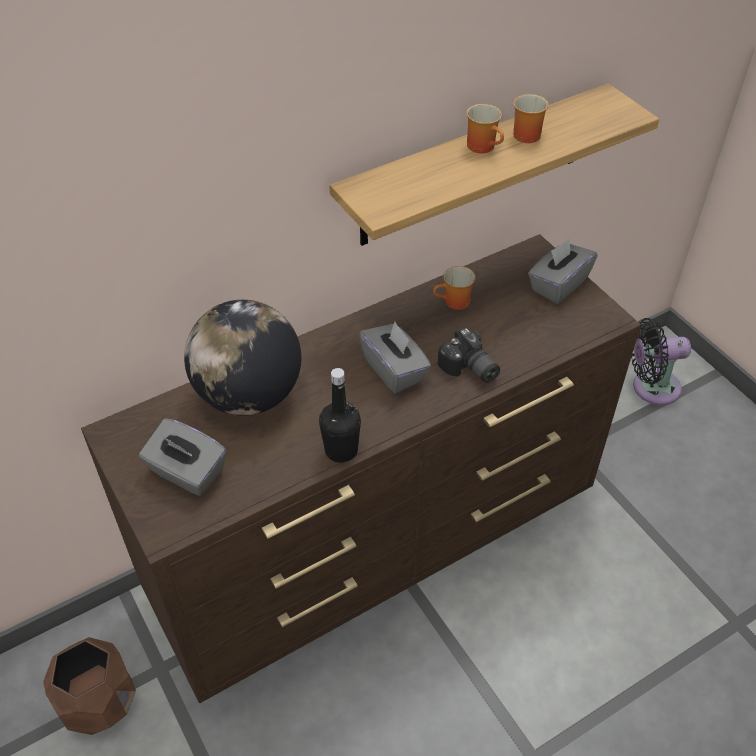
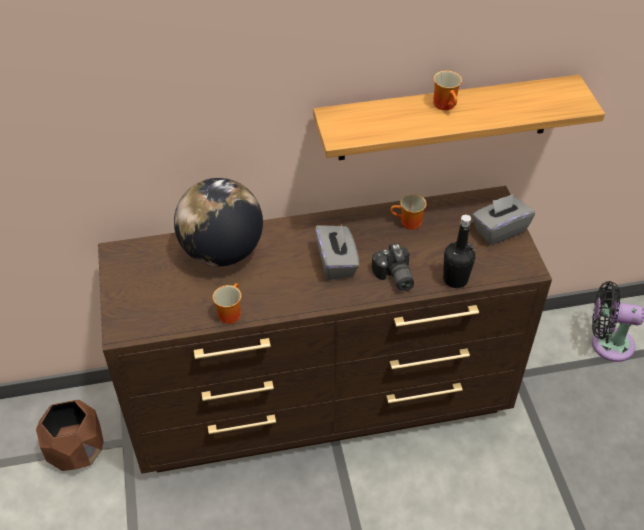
camera: 20 degrees right, 0 degrees up
grey tissue box [139,418,226,496] -> none
black bottle [319,368,361,463] -> black bottle moved to [443,215,475,288]
mug [513,94,549,143] -> mug moved to [213,283,241,324]

